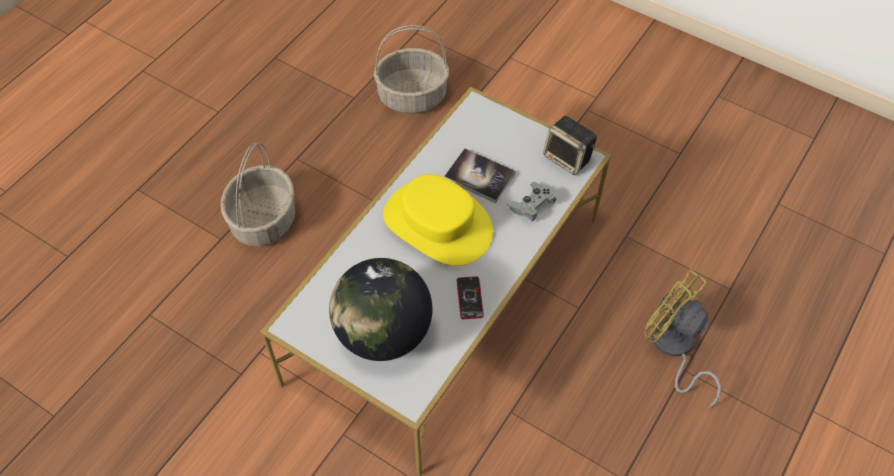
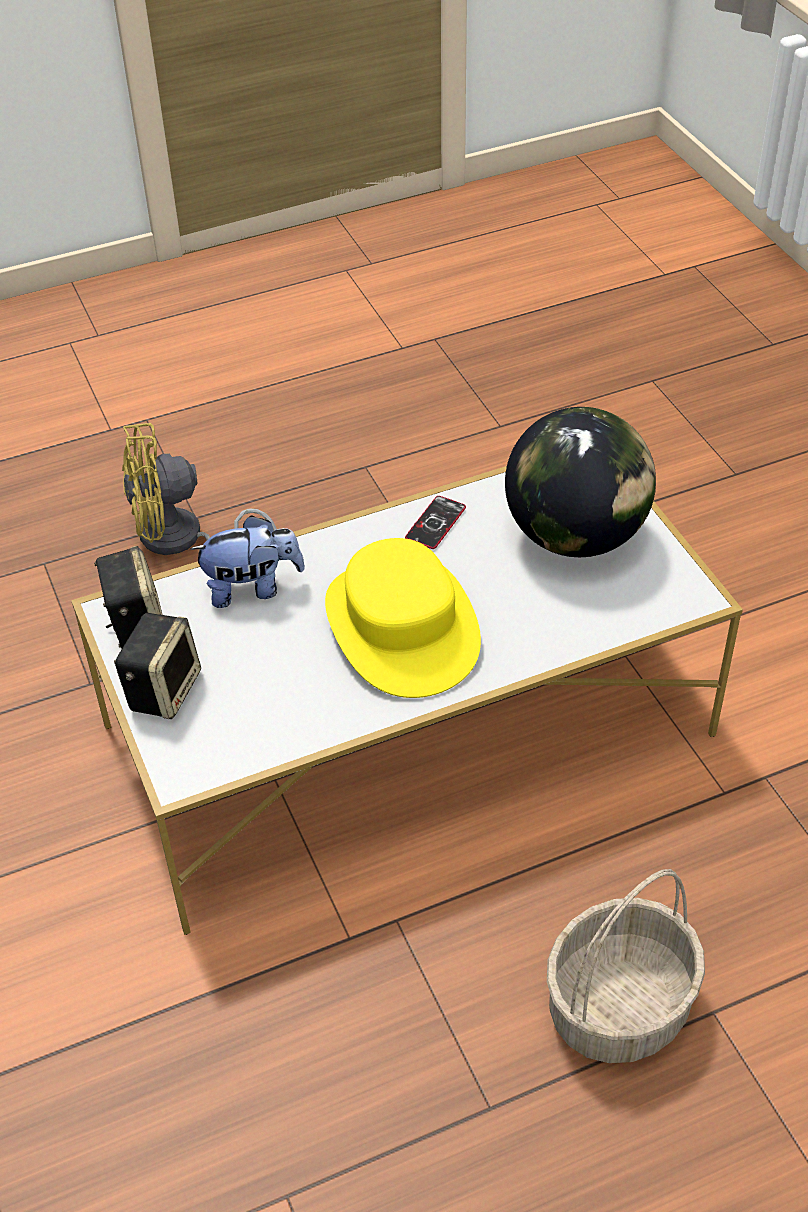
camera: 145 degrees left, 10 degrees down
basket [374,25,449,114] -> none
book [444,148,516,203] -> none
grey game controller [507,182,556,222] -> plush toy [190,515,305,608]
yellow fan [644,270,721,408] -> yellow fan turned 90 degrees clockwise [122,423,277,555]
none -> speaker [114,613,201,719]

